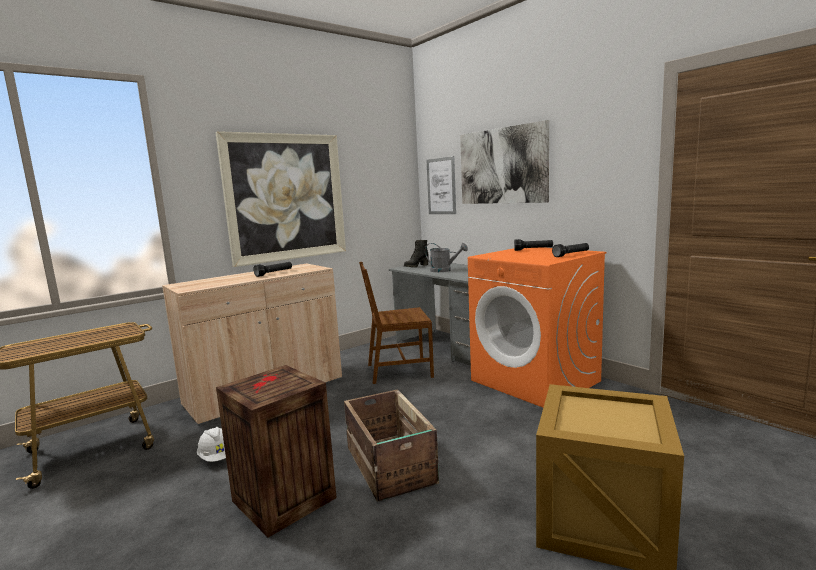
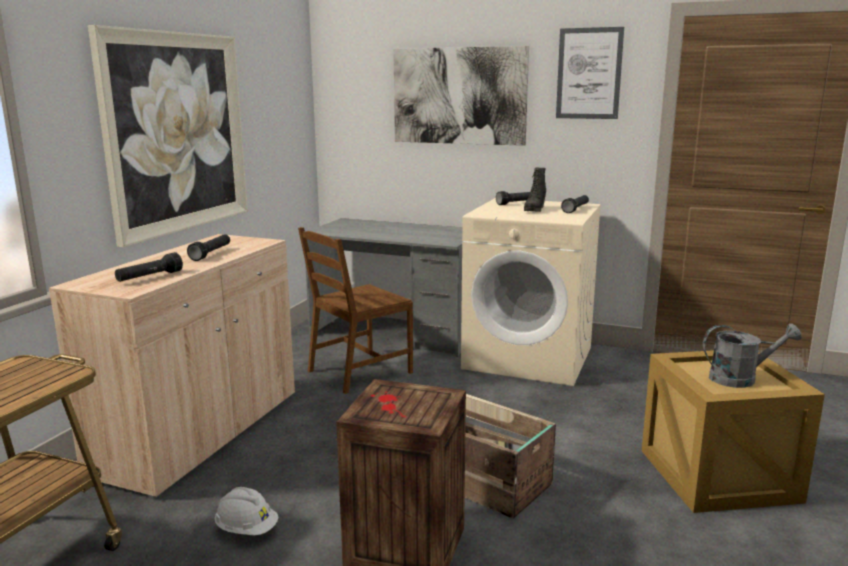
camera: 30 degrees left, 5 degrees up
black boot [404,240,429,267] -> black boot moved to [524,167,546,212]
grey watering can [425,243,468,272] -> grey watering can moved to [703,323,802,388]
picture [426,156,456,214] -> picture moved to [556,27,624,119]
orange washing machine [468,247,607,407] -> beige washing machine [461,198,601,386]
none -> black flashlight [115,252,183,282]

